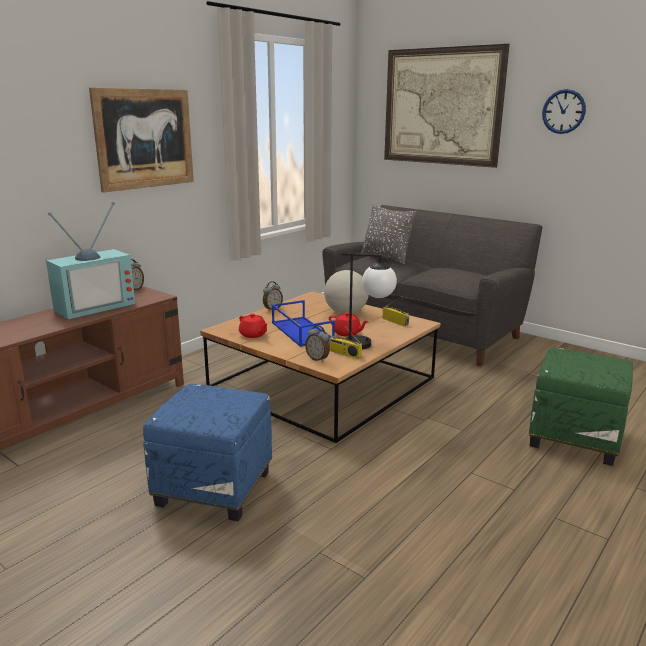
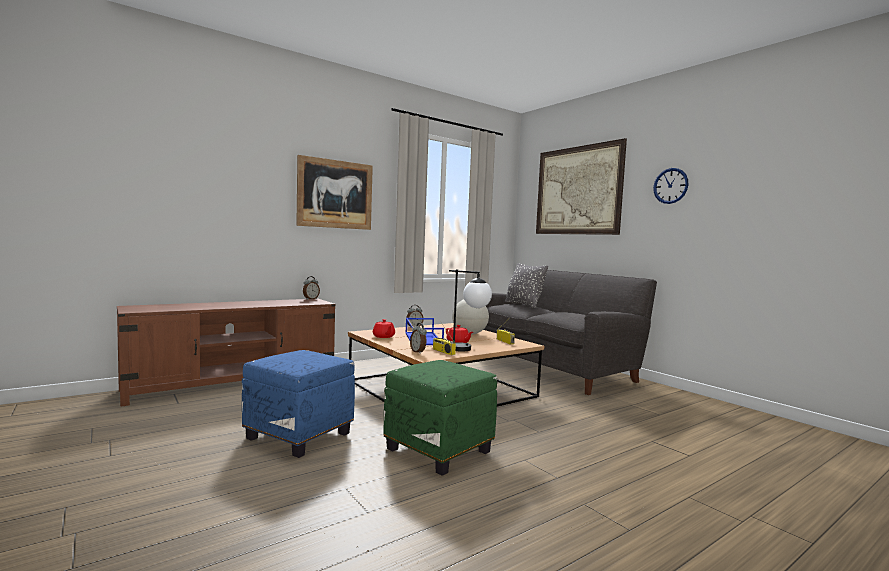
camera: 15 degrees right, 15 degrees down
television [46,201,135,320] -> none
green ottoman [529,348,633,466] -> green ottoman moved to [383,360,497,476]

